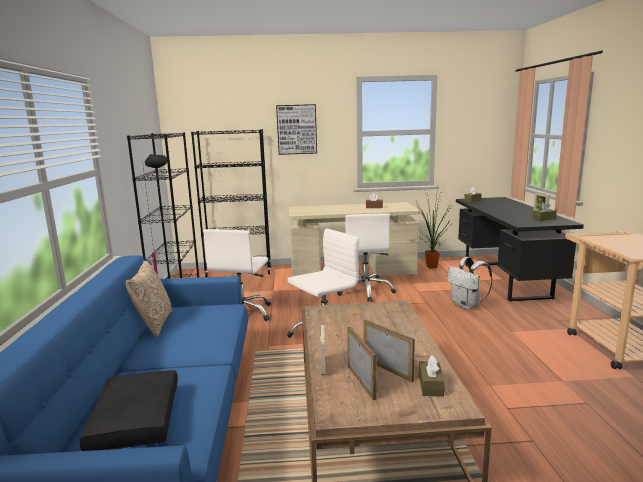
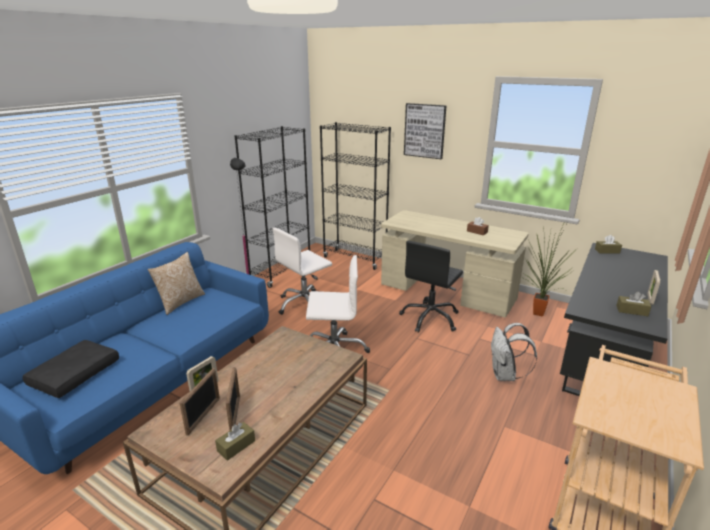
camera: 35 degrees right, 10 degrees up
white office chair [337,213,396,302] -> black office chair [399,241,463,333]

